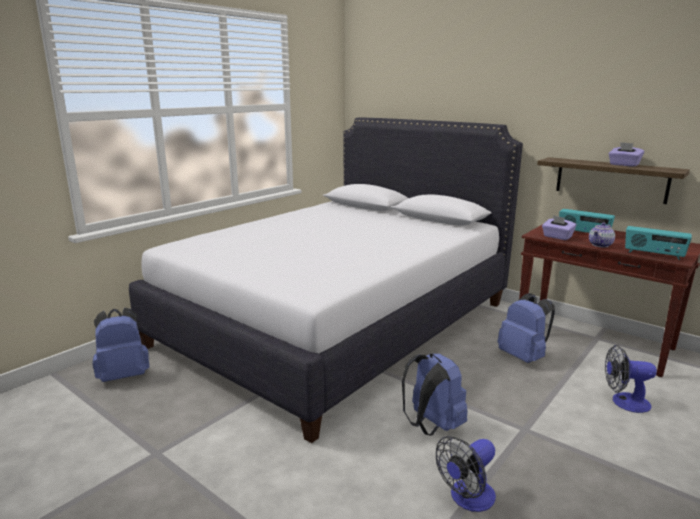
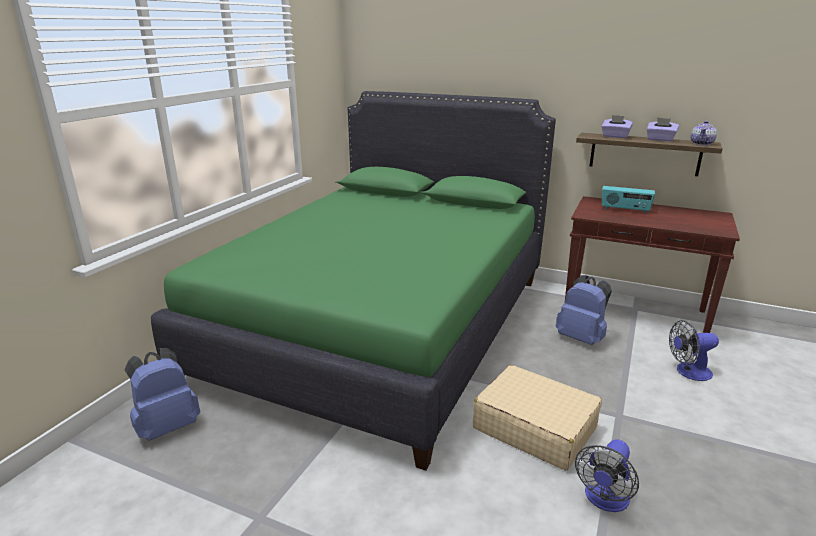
camera: 15 degrees left, 5 degrees up
white bed [129,117,523,443] -> green bed [151,91,556,471]
blue backpack [402,353,468,436] -> beige suitcase [473,365,602,470]
purple tissue box [542,215,577,240] -> purple tissue box moved to [602,115,633,138]
teapot [589,223,615,248] -> teapot moved to [691,121,717,145]
radio [625,226,692,260] -> none

